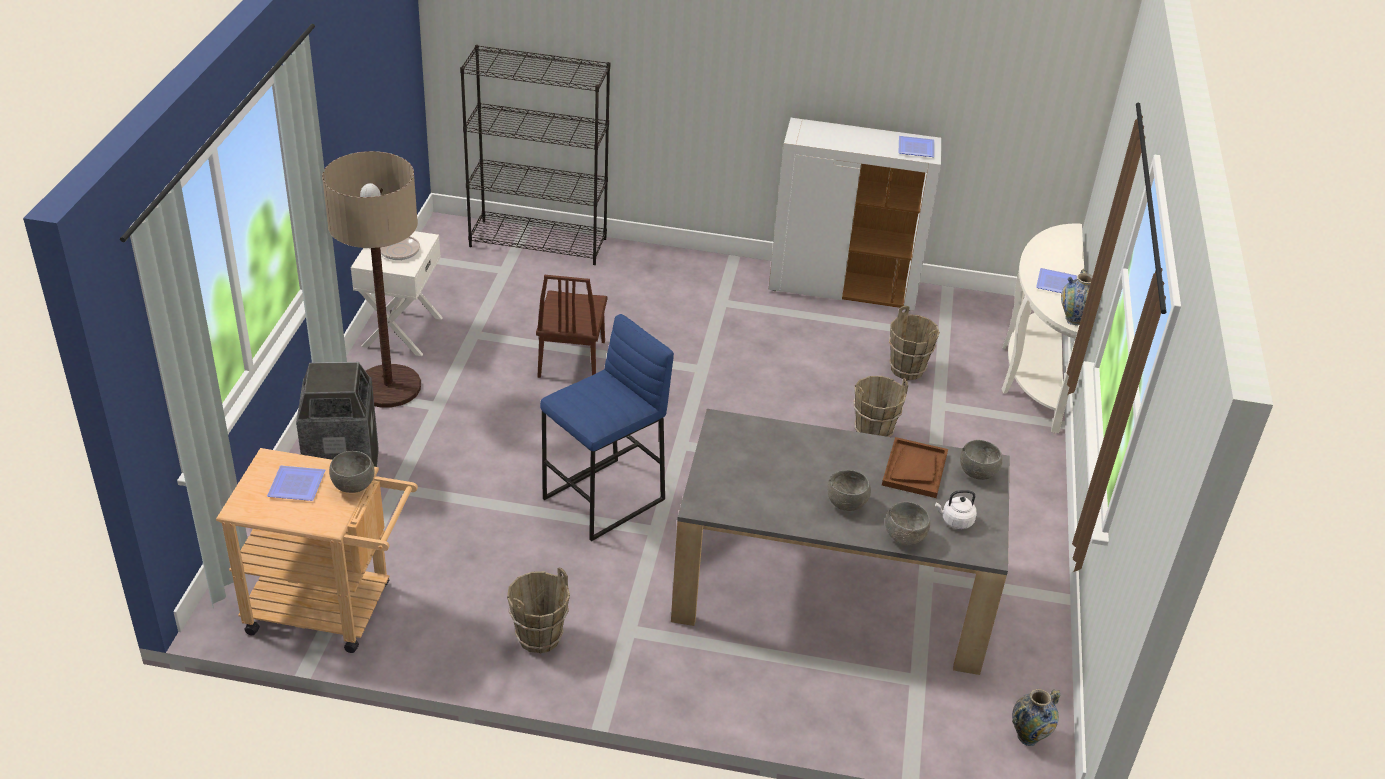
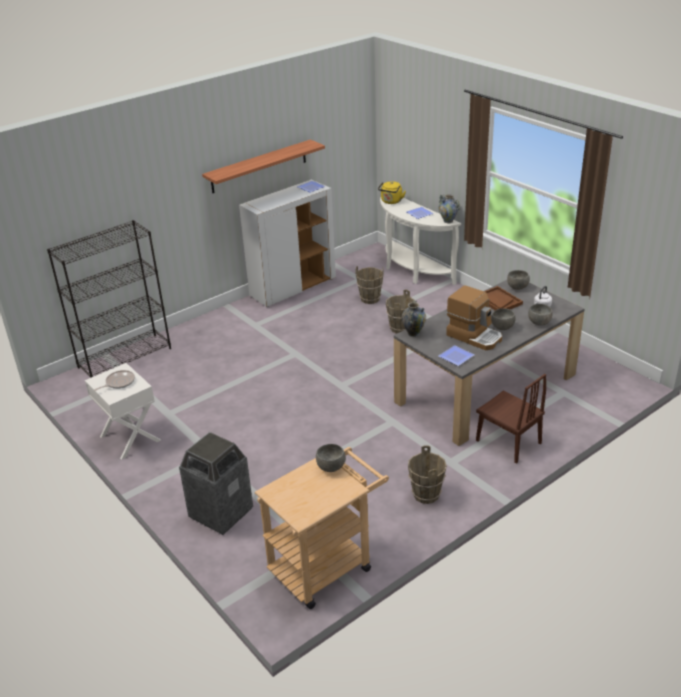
camera: 45 degrees left, 5 degrees down
plate [267,466,325,501] -> plate moved to [439,345,474,366]
floor lamp [322,151,421,408] -> none
brown chair [536,275,607,378] -> brown chair moved to [476,374,546,463]
blue stool [540,314,674,541] -> none
vase [1012,689,1060,746] -> vase moved to [402,300,426,337]
none -> shelf [202,139,325,193]
none -> yellow kettle [378,181,406,204]
none -> coffee machine [446,285,502,350]

